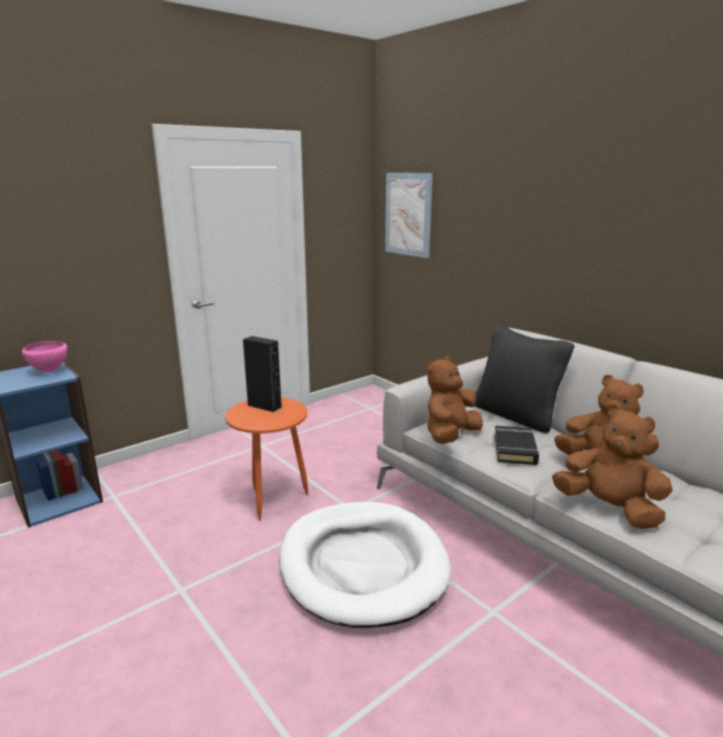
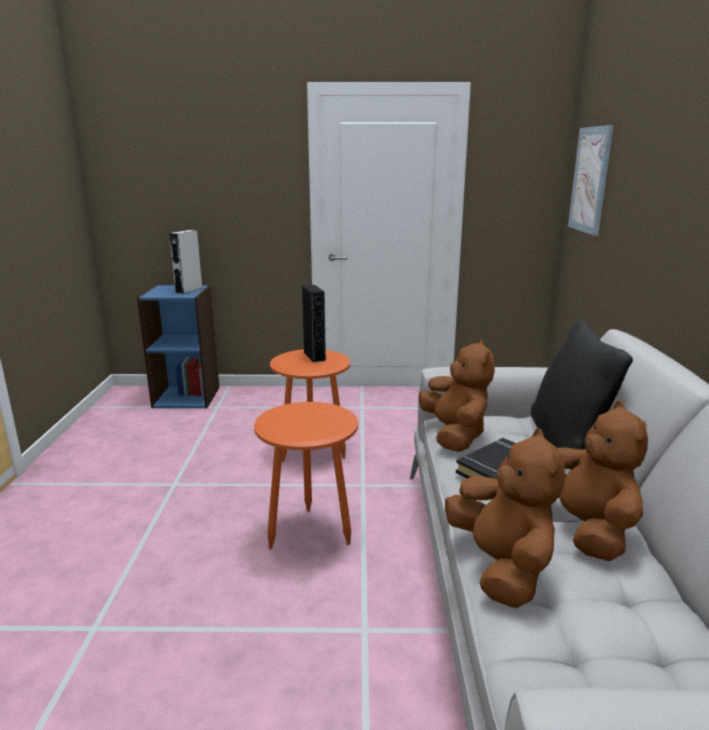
camera: 40 degrees right, 0 degrees up
pink bowl [22,341,67,372] -> grey speaker [169,230,203,294]
white dog bed [279,502,451,628] -> orange side table [254,402,358,549]
brown plush toy [427,356,483,444] -> brown plush toy turned 90 degrees clockwise [418,339,495,452]

